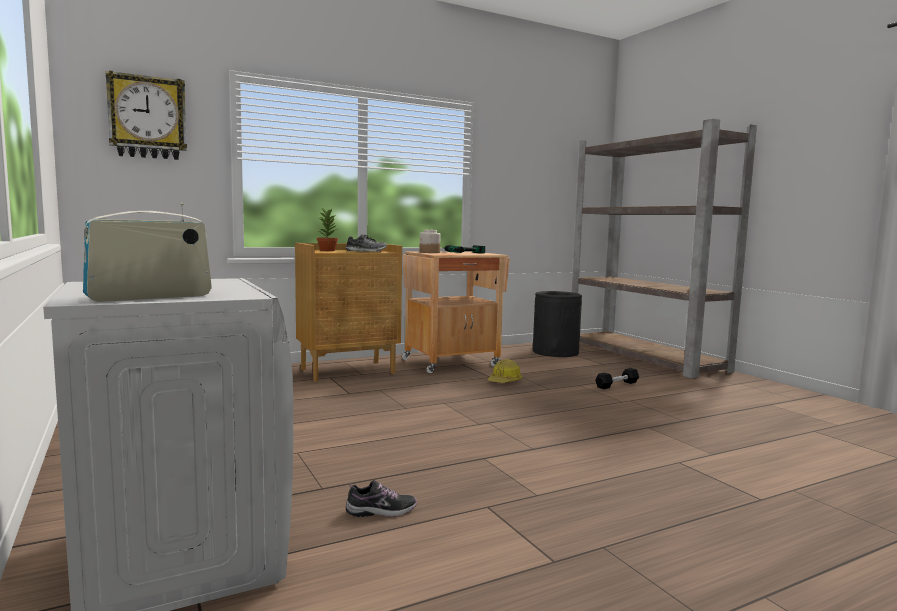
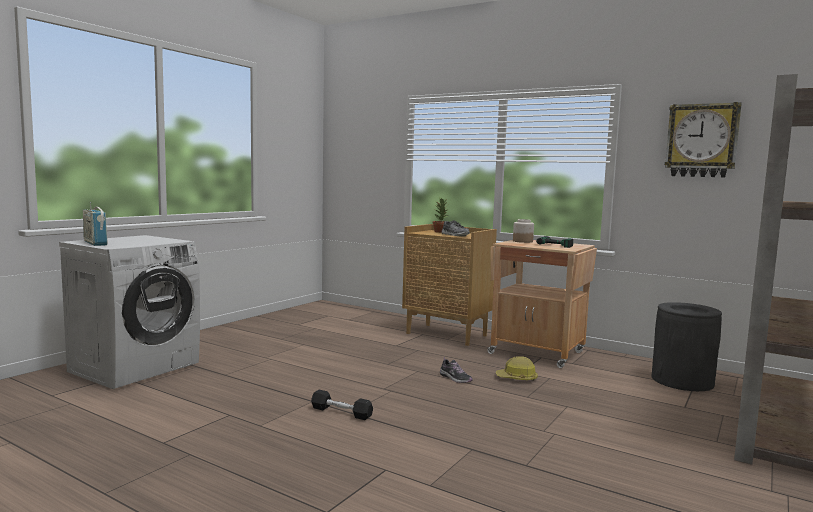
camera: 60 degrees right, 0 degrees up
radio [83,203,212,302] -> radio turned 150 degrees counterclockwise [83,202,108,246]
wall clock [106,70,187,160] -> wall clock moved to [665,102,742,178]
shoe [346,480,417,517] -> shoe moved to [440,357,473,383]
black dumbbell [595,368,639,389] -> black dumbbell moved to [311,390,373,420]

